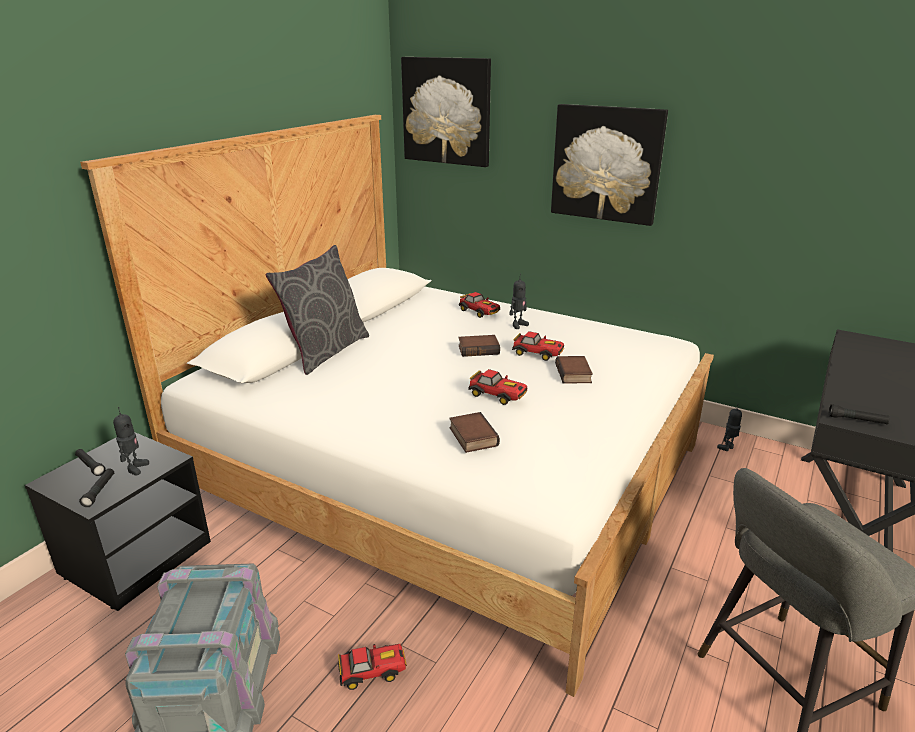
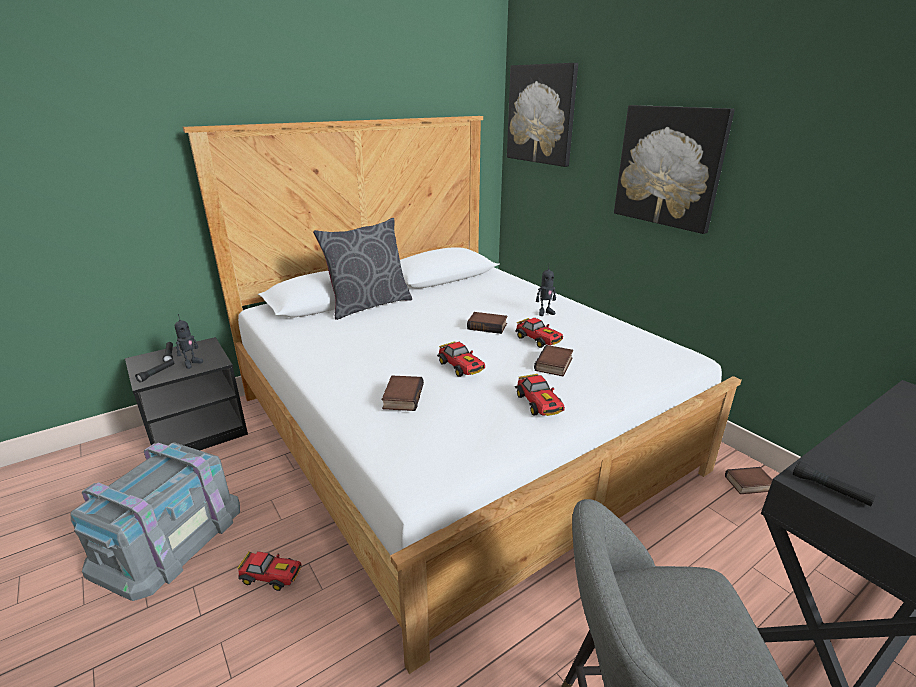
camera: 25 degrees right, 0 degrees up
toy car [459,292,500,318] -> toy car moved to [515,374,565,416]
toy robot [717,405,742,451] -> book [725,467,773,494]

